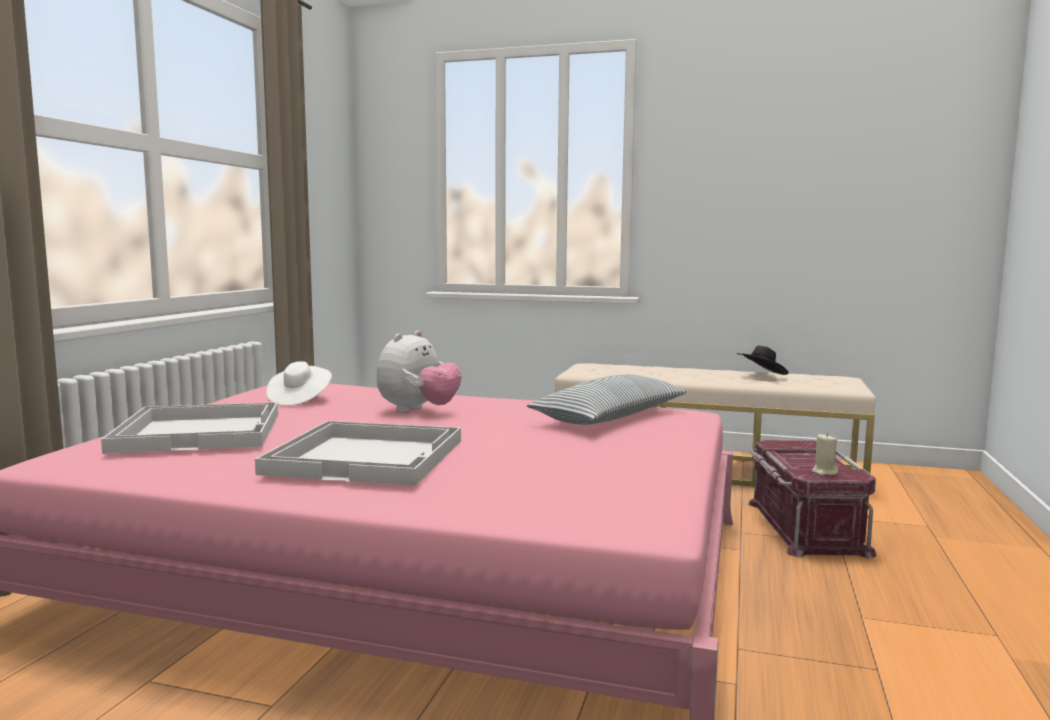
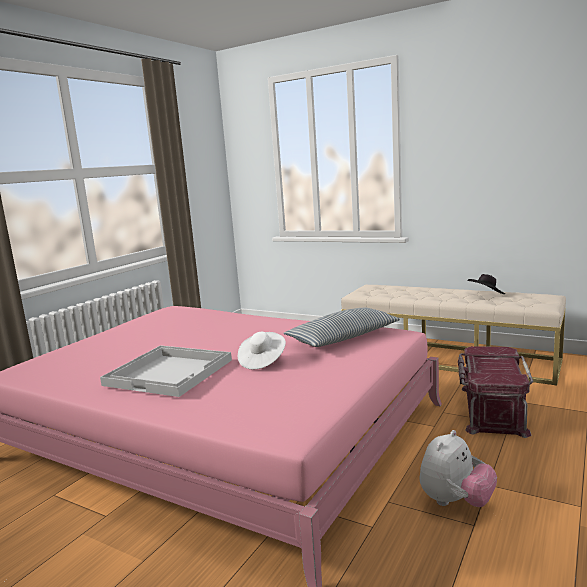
camera: 15 degrees right, 5 degrees up
white tray [101,402,278,454] -> none
white hat [266,361,332,406] -> white hat moved to [238,332,286,369]
plush toy [376,330,462,413] -> plush toy moved to [420,430,497,507]
beige candle [812,433,838,475] -> none

